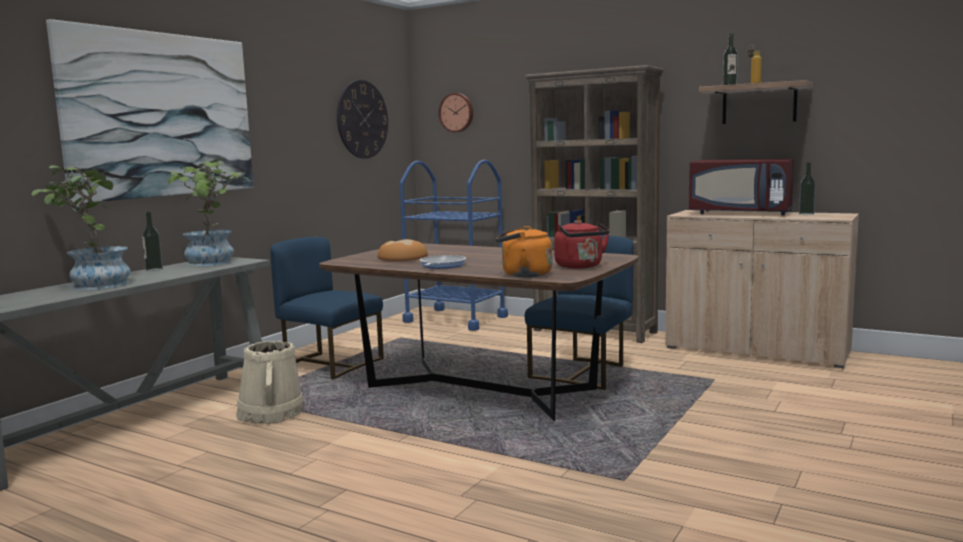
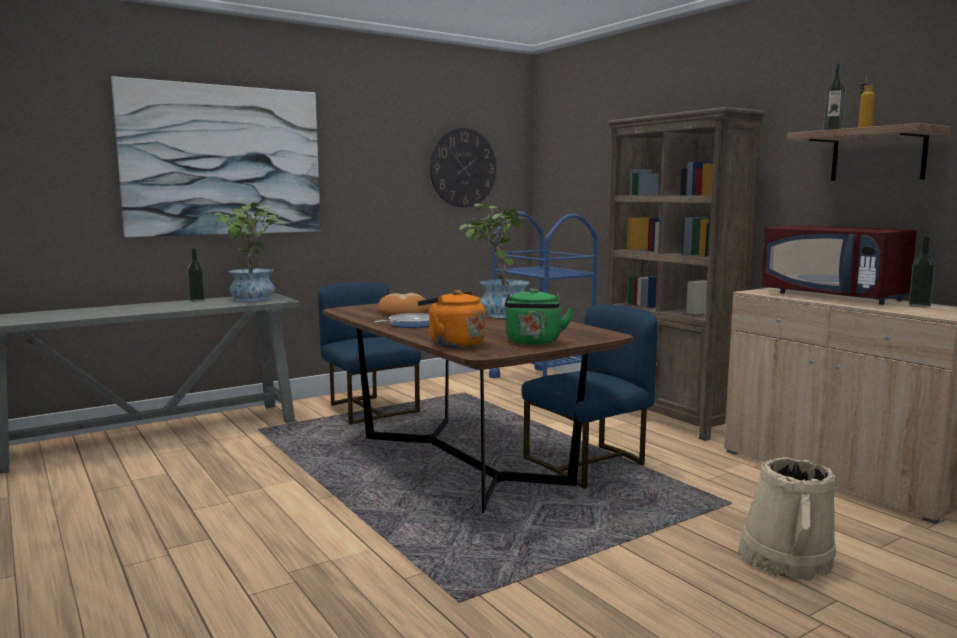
camera: 25 degrees right, 0 degrees up
potted plant [32,165,130,290] -> potted plant moved to [459,203,530,318]
beige bucket [236,341,303,424] -> beige bucket moved to [738,457,836,581]
wall clock [439,93,473,132] -> none
red kettle [554,220,610,269] -> green kettle [505,288,574,345]

